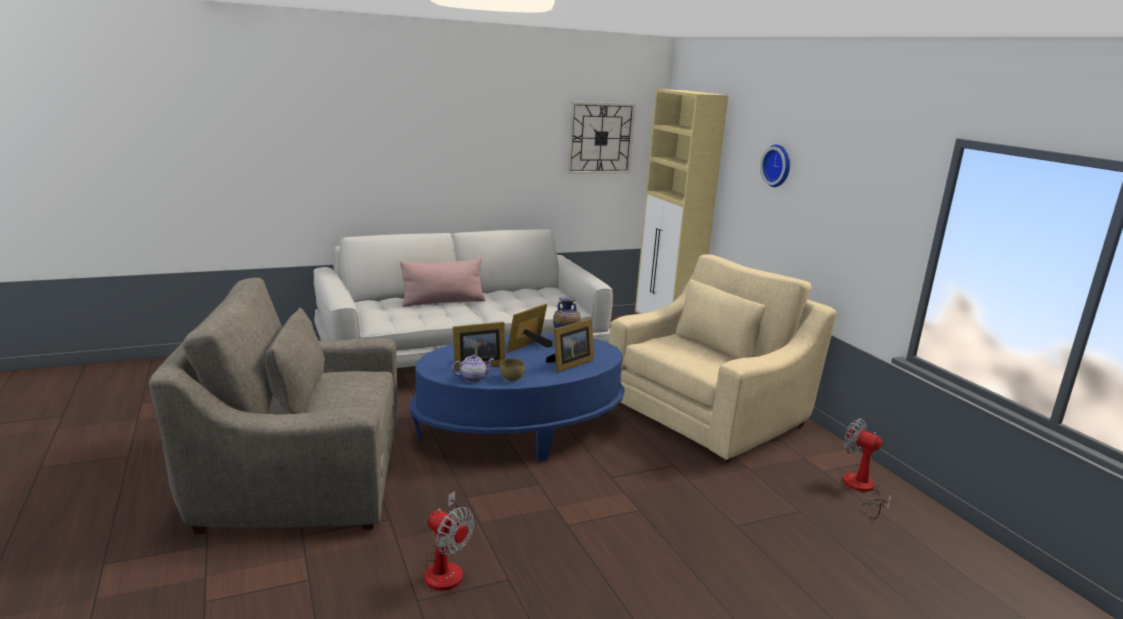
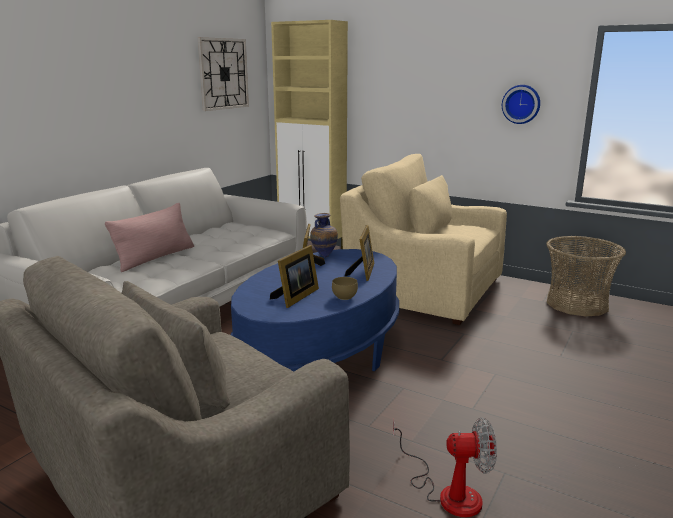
camera: 35 degrees left, 0 degrees up
teapot [452,355,494,382] -> none
beige armchair [609,254,837,464] -> beige armchair turned 75 degrees counterclockwise [340,154,507,325]
wall clock [760,144,790,187] -> wall clock moved to [502,85,540,124]
fan [843,418,892,519] -> basket [546,236,626,317]

